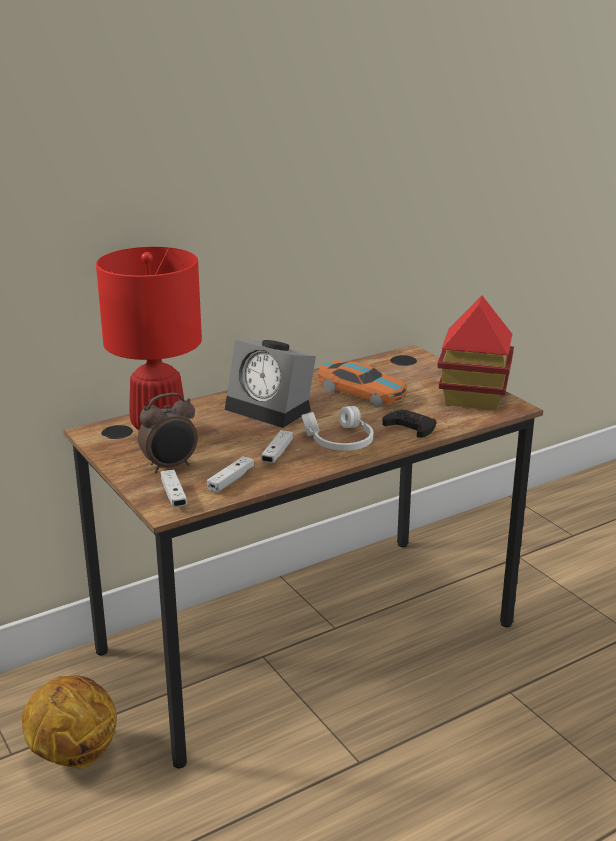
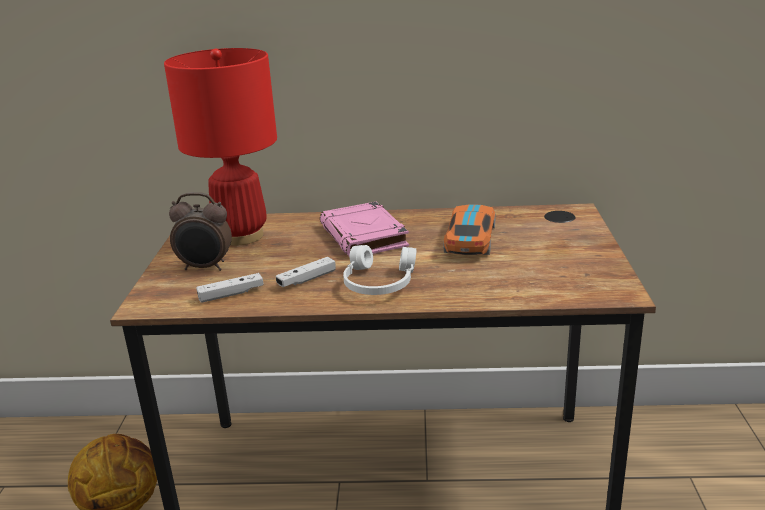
camera: 35 degrees right, 0 degrees up
white game controller [160,469,187,507] -> none
alarm clock [225,340,316,428] -> pink book [320,202,409,257]
toy car [317,360,407,408] -> toy car turned 150 degrees counterclockwise [444,204,495,255]
black game controller [382,410,437,438] -> none
toy house [437,296,514,410] -> none

